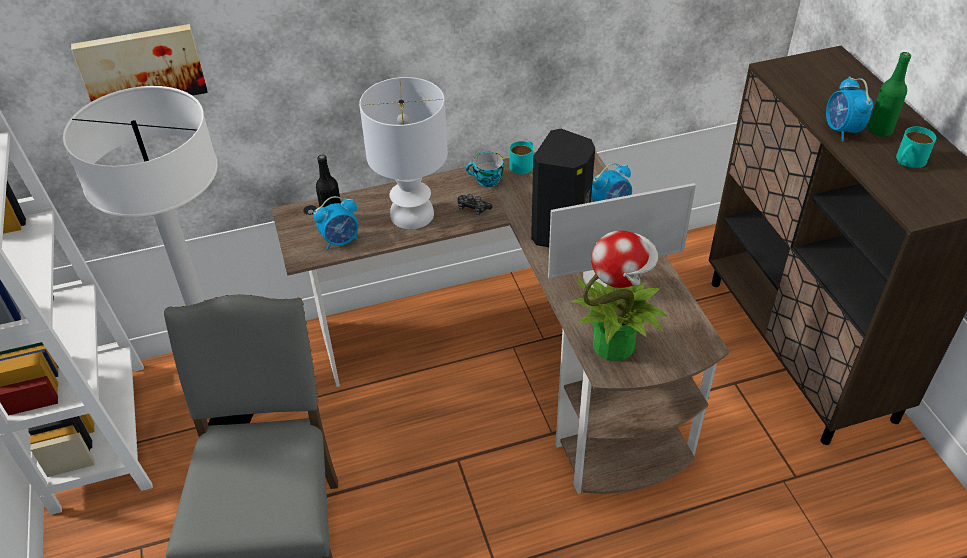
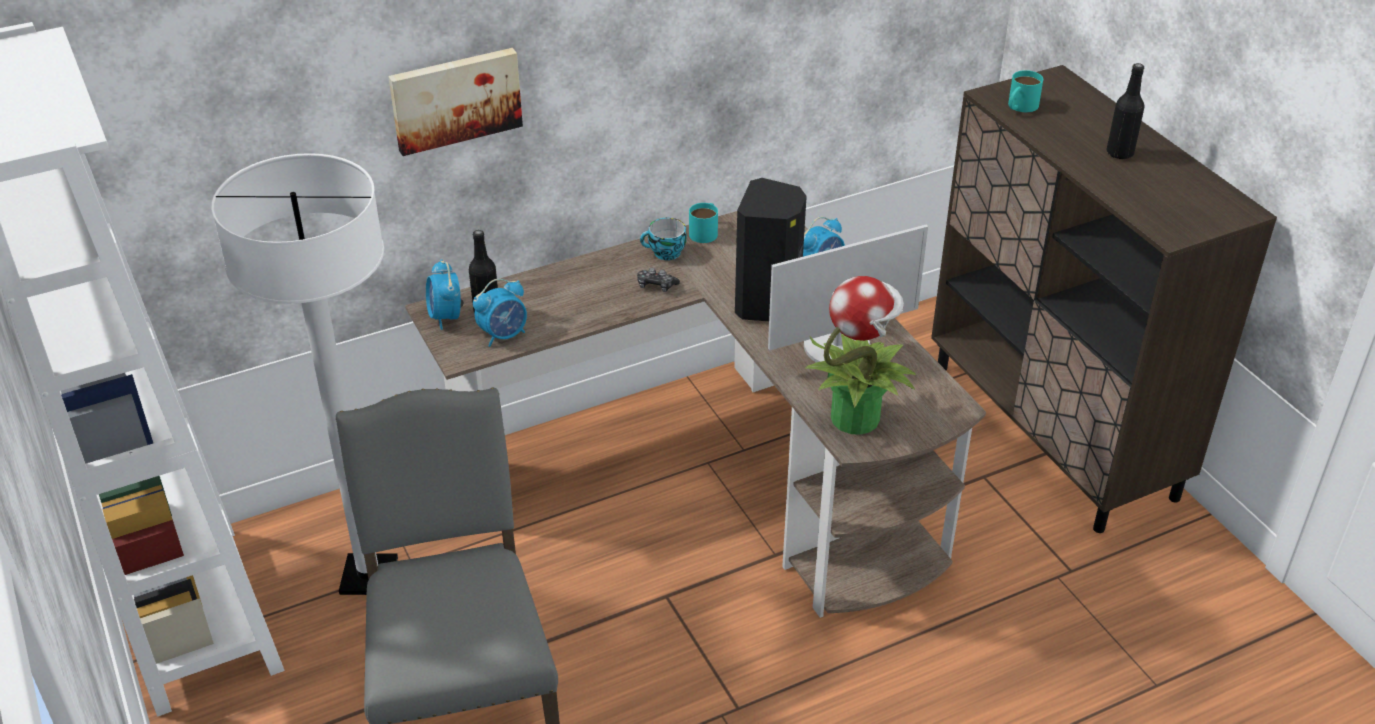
camera: 10 degrees left, 5 degrees down
picture [71,24,208,102] -> picture moved to [388,48,523,156]
white table lamp [359,77,448,229] -> none
alarm clock [826,77,873,141] -> alarm clock moved to [426,259,461,330]
green bottle [868,52,911,137] -> black bottle [1106,63,1144,160]
turquoise mug [896,126,936,168] -> turquoise mug moved to [1008,70,1043,112]

